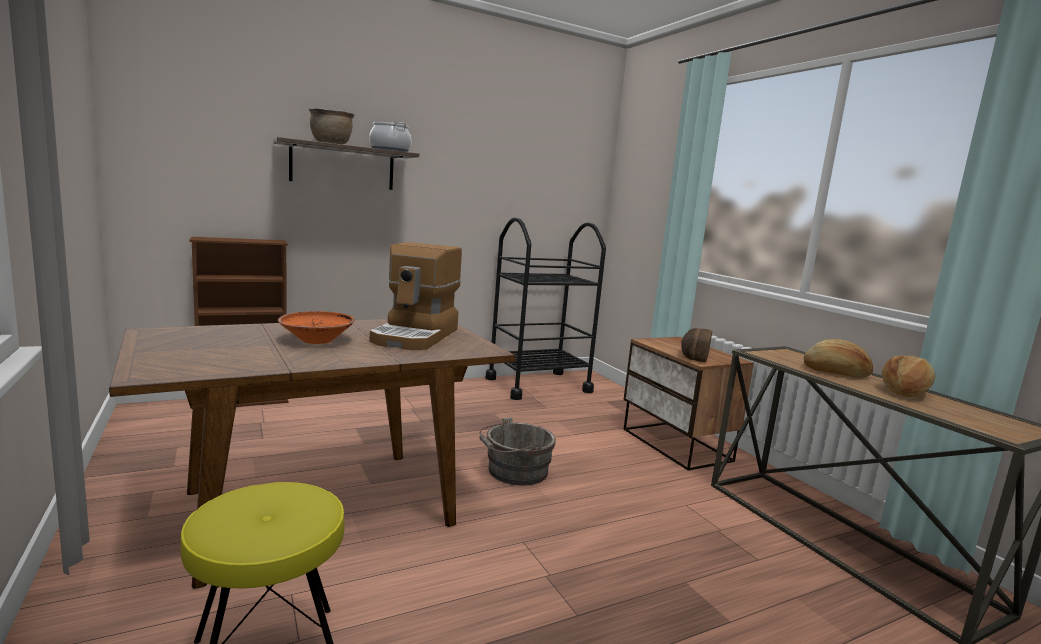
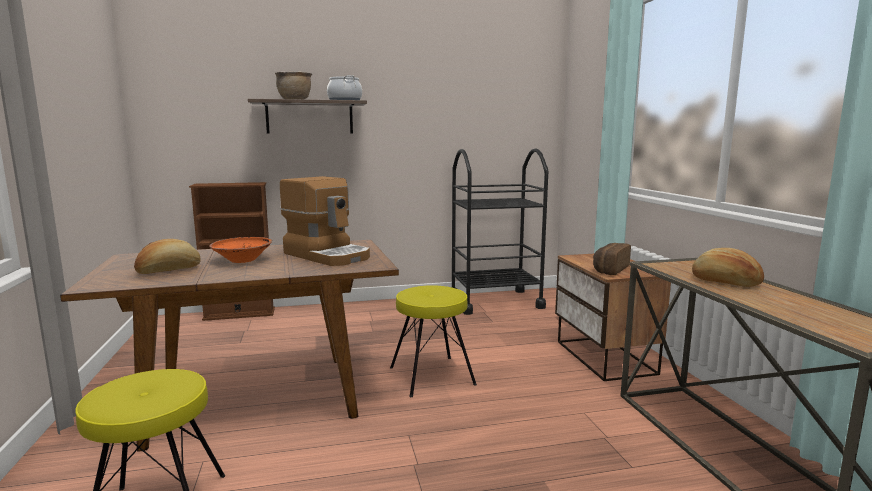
camera: 15 degrees right, 0 degrees up
coffee machine [370,242,462,350] -> coffee machine turned 75 degrees counterclockwise [280,176,370,266]
grey bucket [479,417,556,485] -> yellow stool [390,285,477,397]
bread [882,355,935,397] -> bread moved to [134,239,200,274]

